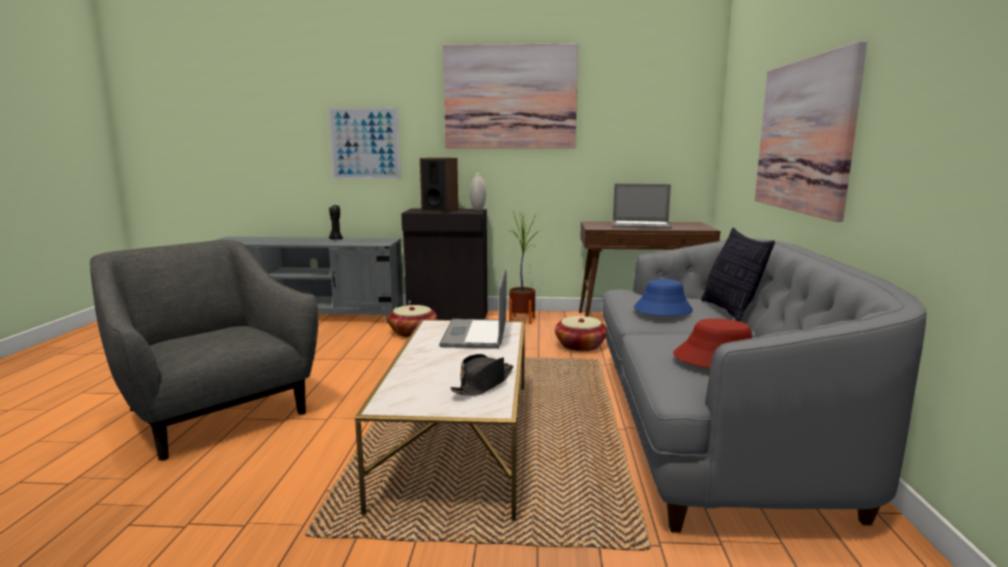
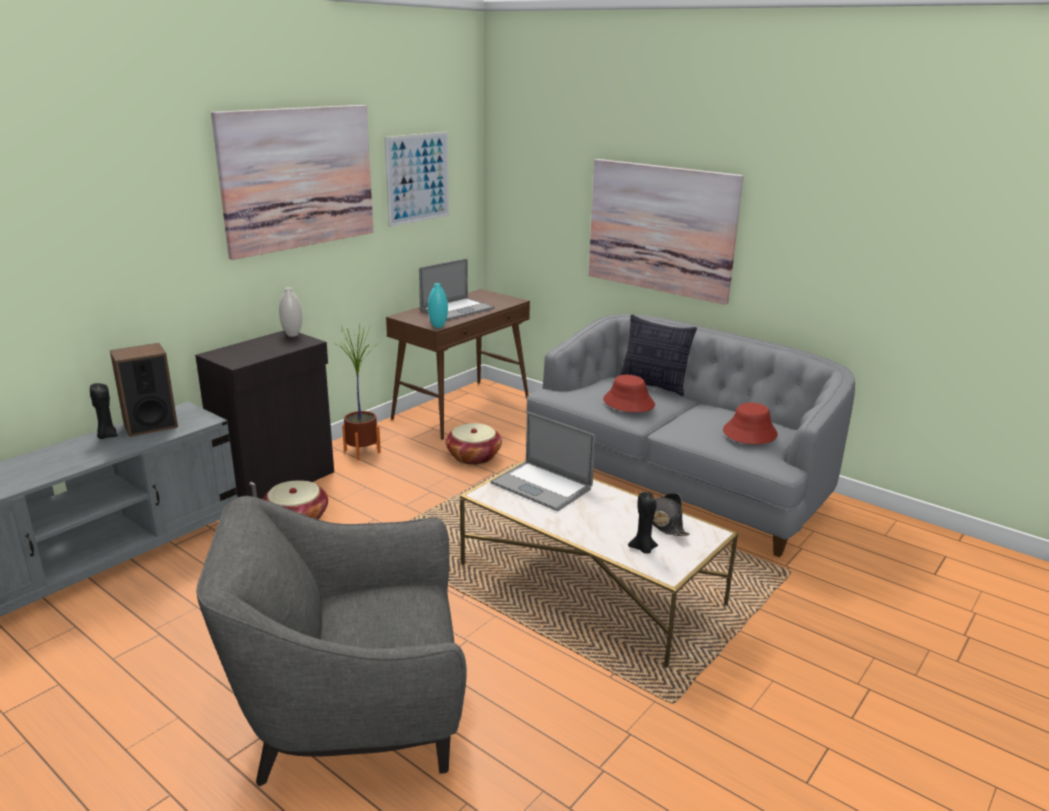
camera: 55 degrees left, 10 degrees up
picture [328,107,401,180] -> picture moved to [384,132,449,227]
speaker [420,158,458,213] -> speaker moved to [110,343,178,437]
blue hat [634,279,693,316] -> red hat [603,375,655,412]
none -> turquoise vase [428,283,448,328]
none -> black candle [628,492,658,554]

